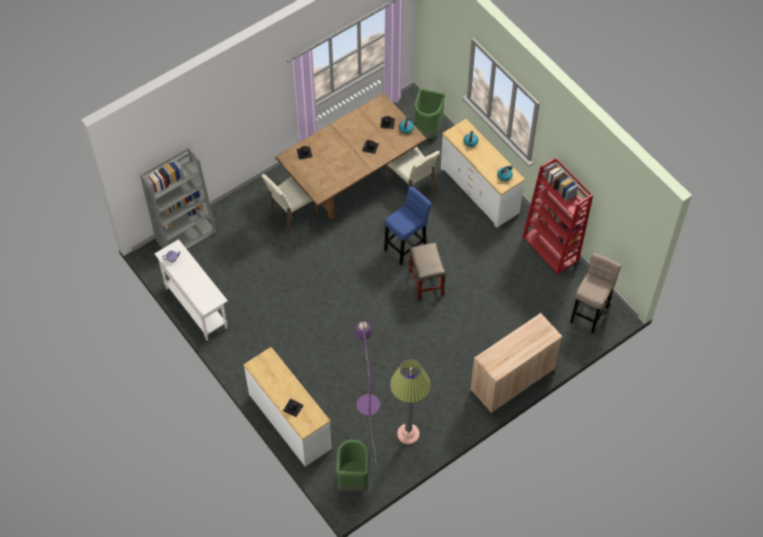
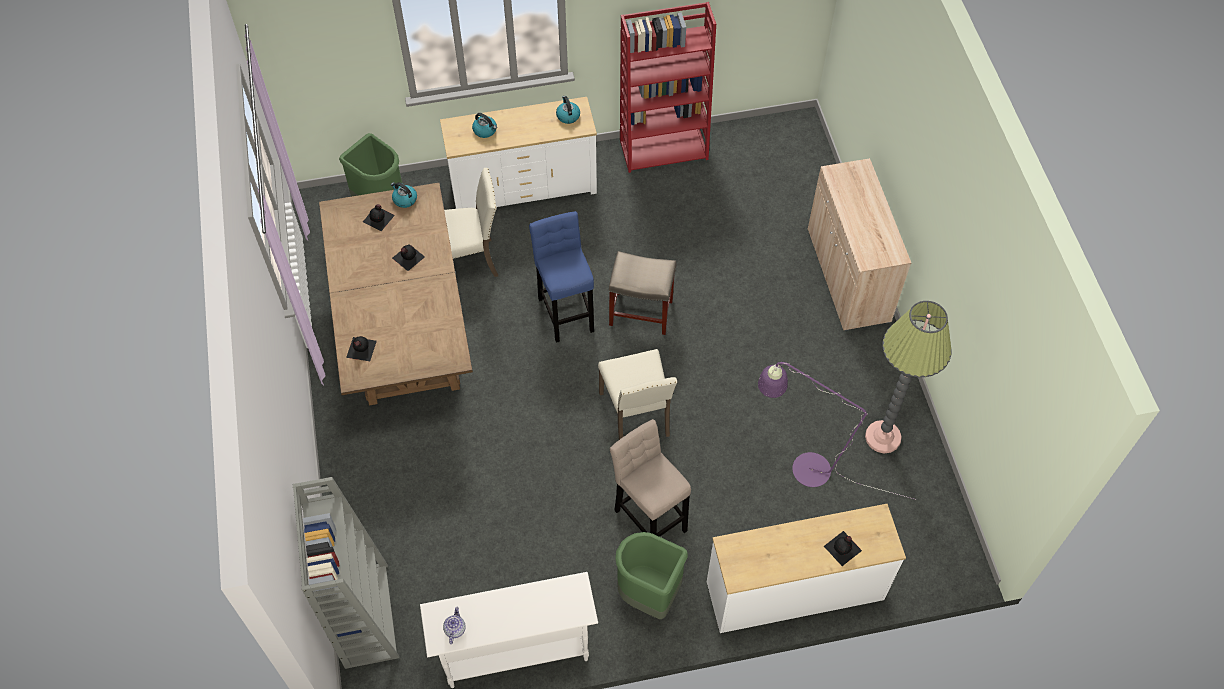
camera: 65 degrees left, 0 degrees up
beige chair [261,174,319,232] -> beige chair moved to [598,349,677,440]
green trash can [336,440,369,491] -> green trash can moved to [615,532,688,619]
beige stool [570,253,621,333] -> beige stool moved to [610,419,691,537]

